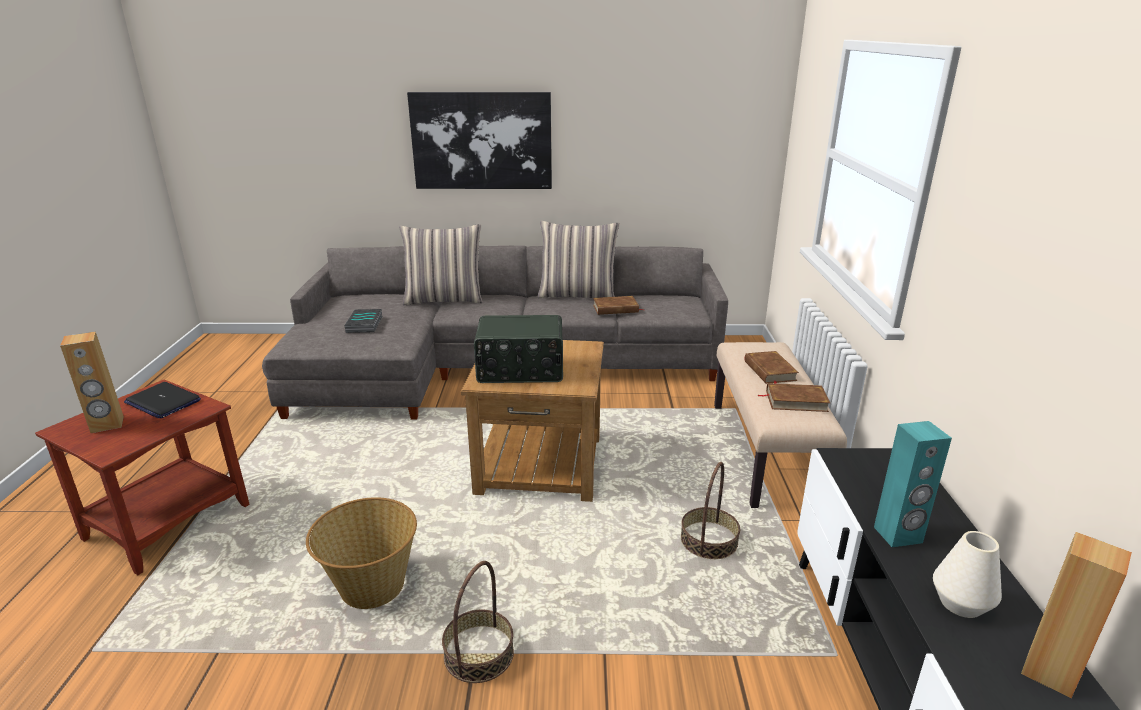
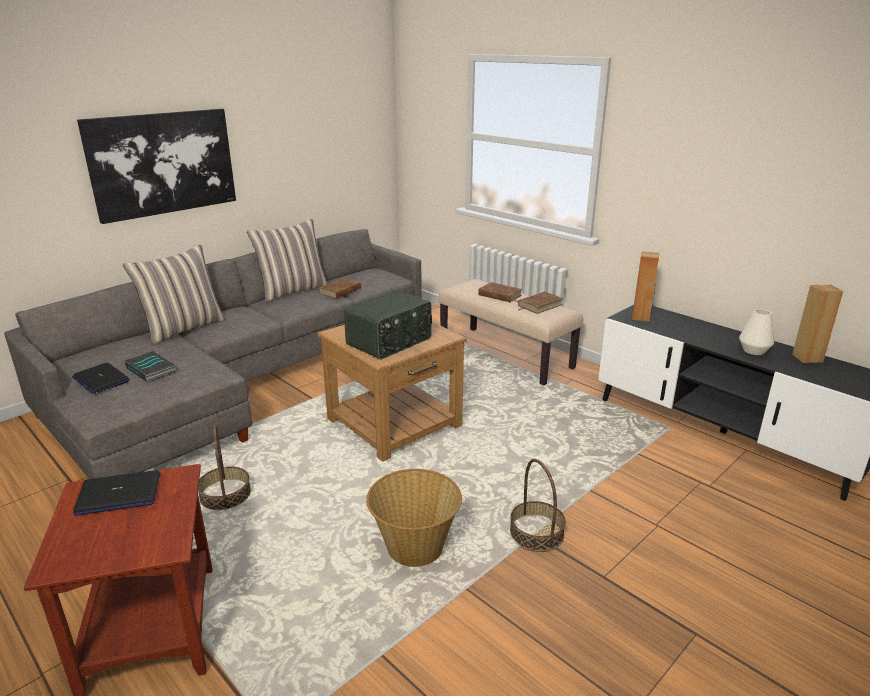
camera: 45 degrees left, 0 degrees up
brown speaker [60,331,124,433] -> brown speaker moved to [632,251,660,322]
basket [681,462,740,559] -> basket moved to [198,425,251,510]
turquoise speaker [874,421,952,547] -> none
none -> laptop [72,362,130,394]

